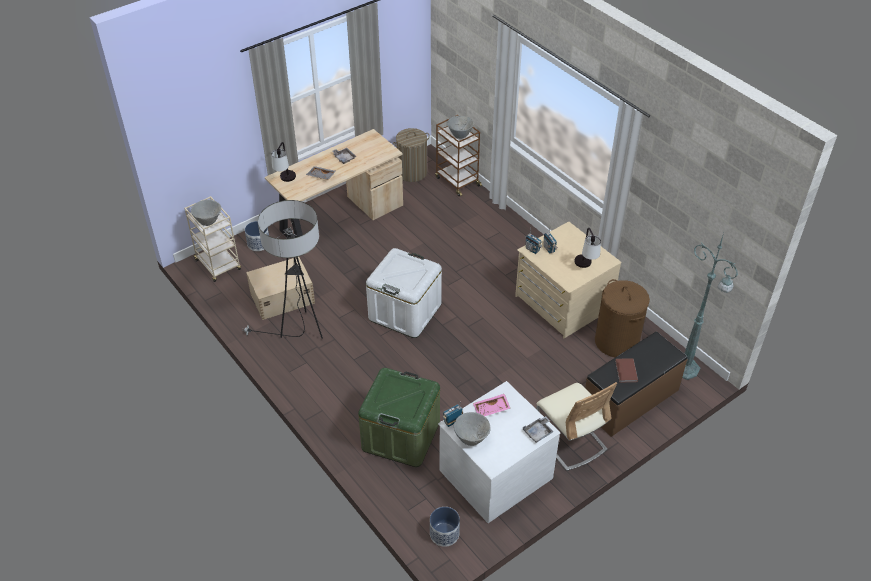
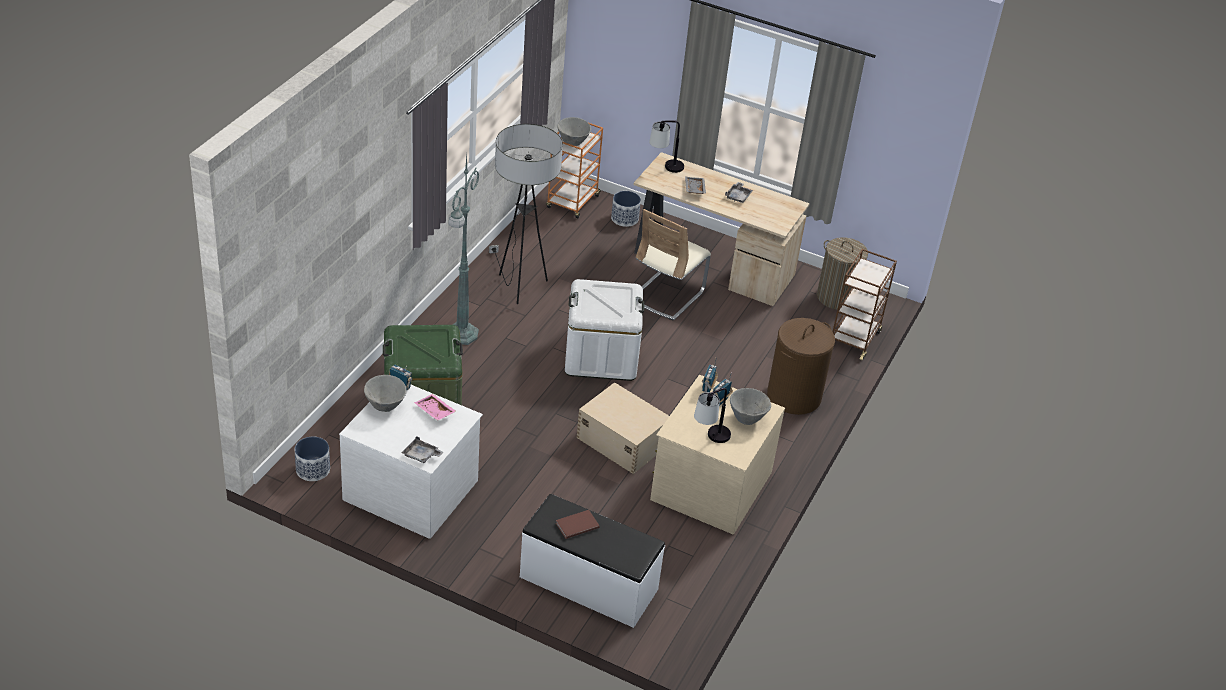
camera: 60 degrees right, 5 degrees down
beige cart [184,196,241,282] -> orange cart [546,123,603,219]
beige storage box [246,257,315,320] -> beige storage box moved to [576,382,669,474]
grey bowl [447,116,474,139] -> grey bowl moved to [730,388,771,425]
beige chair [536,382,617,471] -> beige chair moved to [635,209,711,321]
brown bench [585,332,688,437] -> white bench [520,494,665,628]
brown laundry basket [595,279,650,357] -> brown laundry basket moved to [767,318,835,415]
green floor lamp [682,233,738,380] -> green floor lamp moved to [448,154,479,345]

